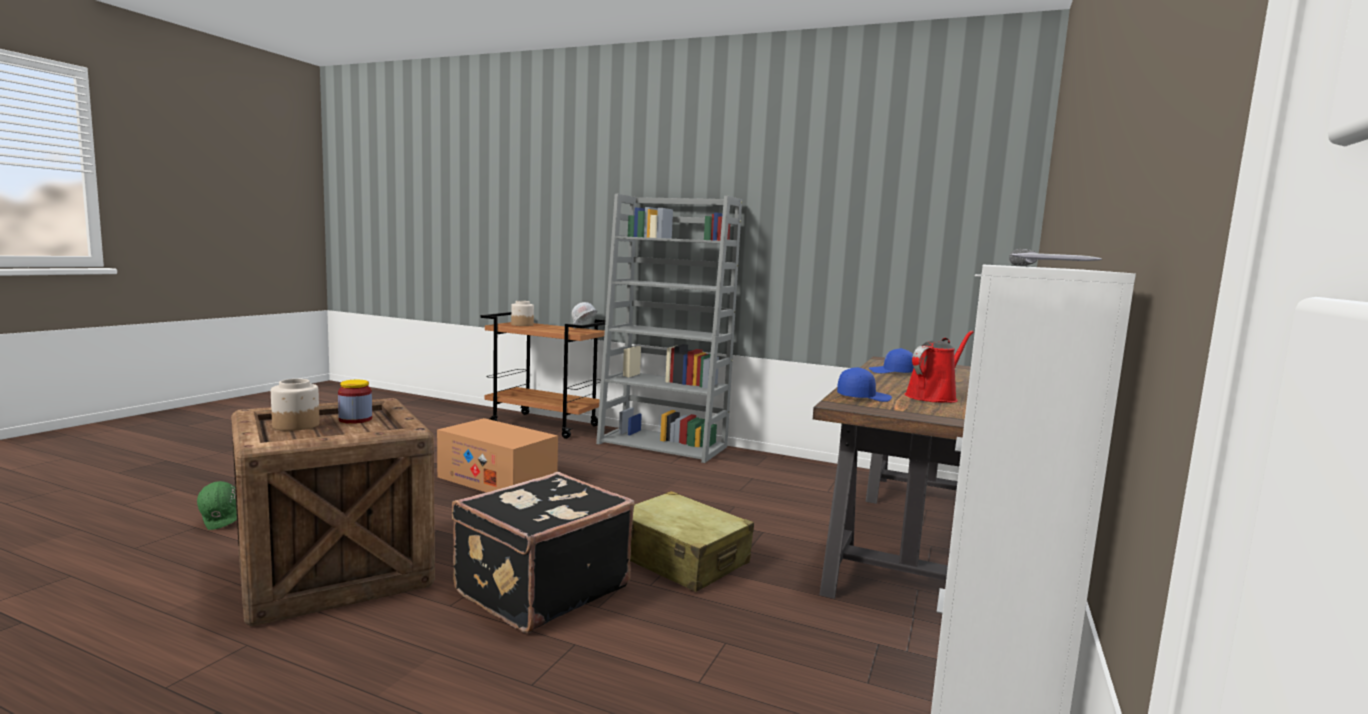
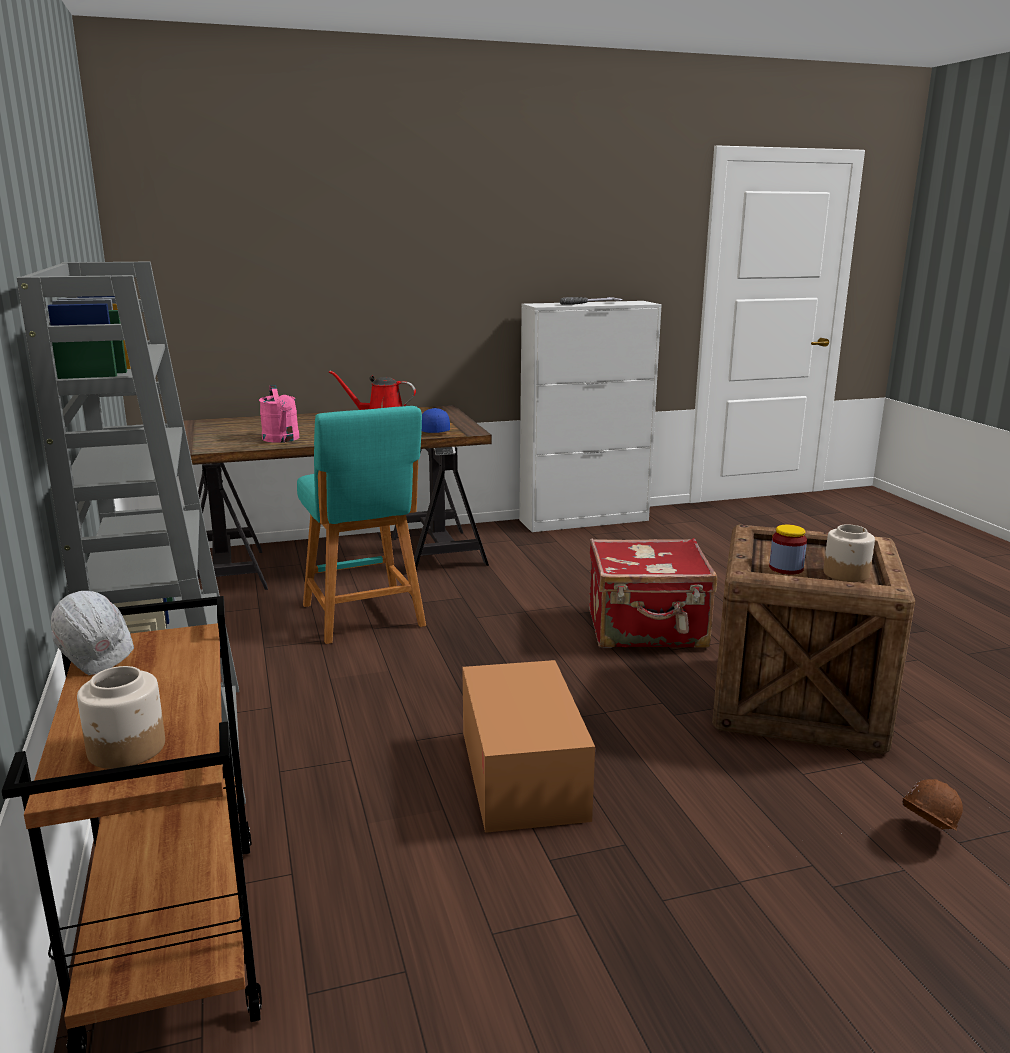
camera: 130 degrees left, 10 degrees up
green hard hat [197,481,237,530] -> brown hard hat [903,779,963,831]
black suitcase [452,472,635,633] -> red suitcase [589,538,717,648]
beige suitcase [630,491,754,592] -> none
blue cap [869,348,914,373] -> pink watering can [259,385,299,442]
none -> turquoise stool [297,406,426,644]

